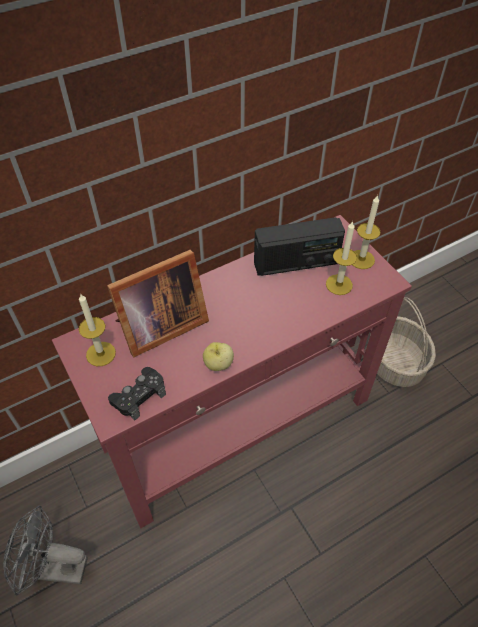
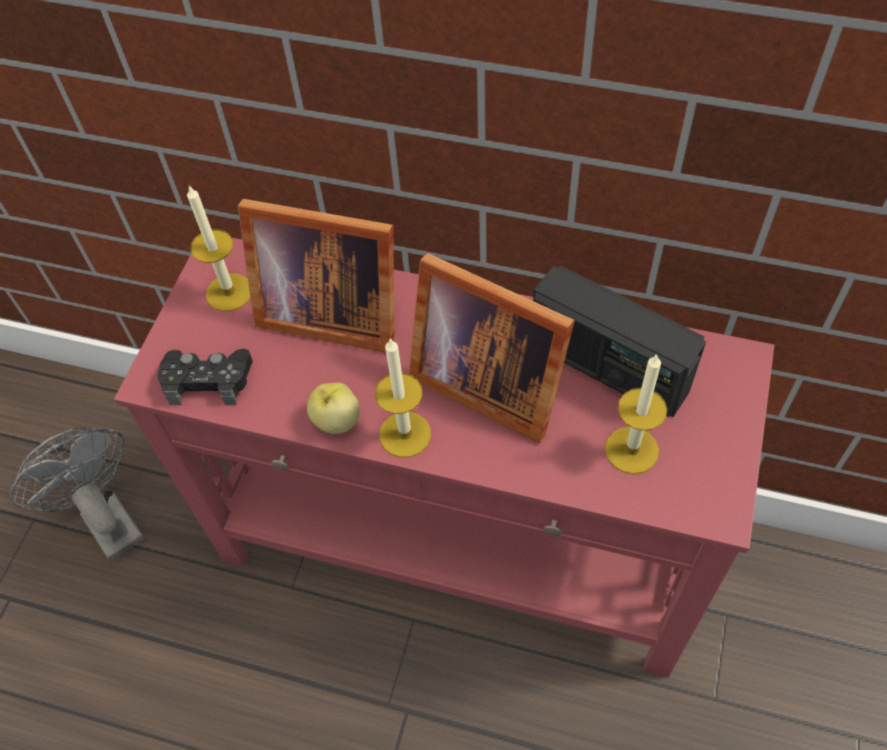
camera: 50 degrees right, 5 degrees up
candle [352,195,380,269] -> candle moved to [375,338,431,458]
basket [370,297,436,387] -> none
none -> picture frame [409,253,575,443]

